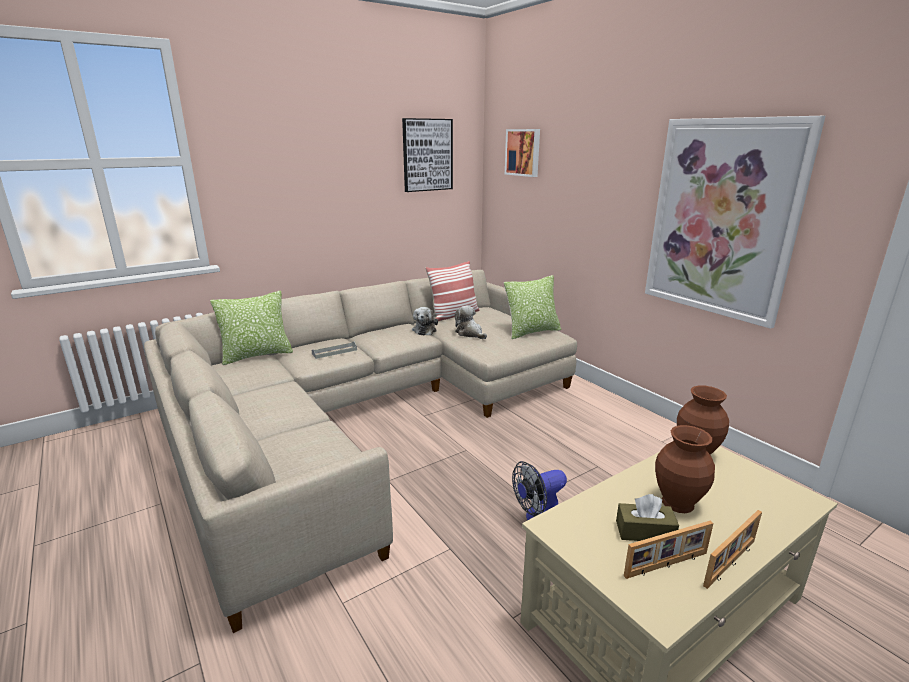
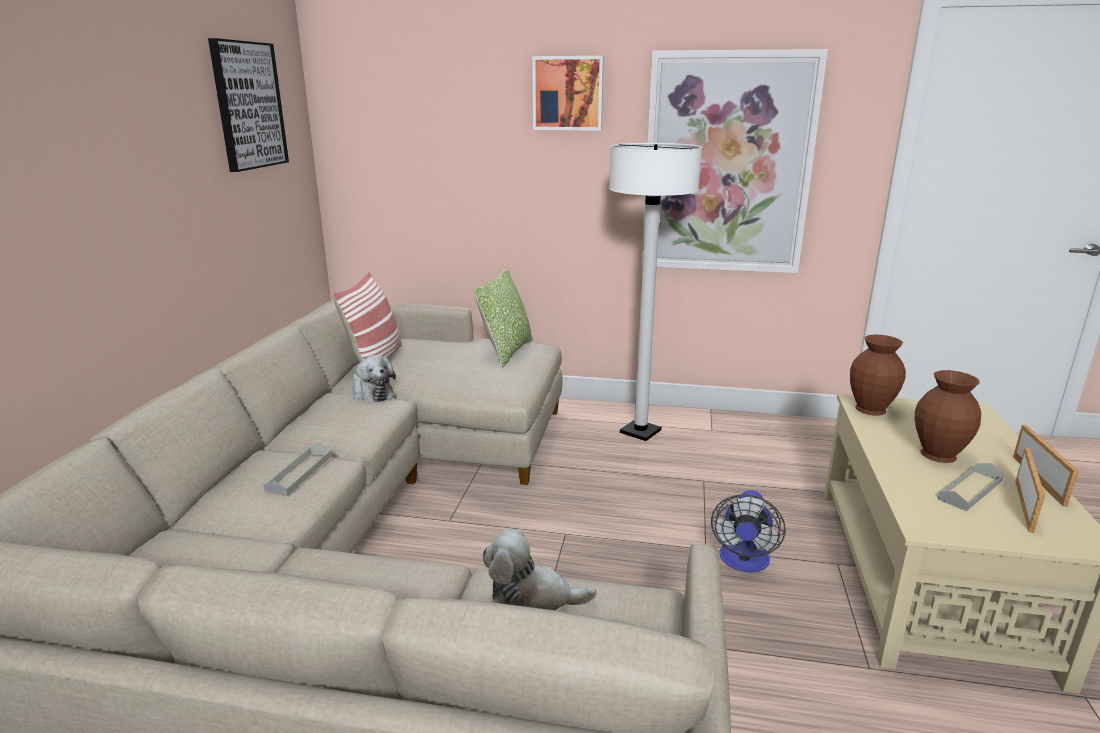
camera: 45 degrees left, 0 degrees up
pillow [210,291,293,365] -> none
plush toy [455,305,487,339] -> plush toy moved to [483,529,597,610]
picture [505,129,540,177] -> picture moved to [532,56,604,131]
brown tissue box [616,494,679,541] -> grey tray [938,463,1004,511]
none -> white floor lamp [609,143,702,441]

